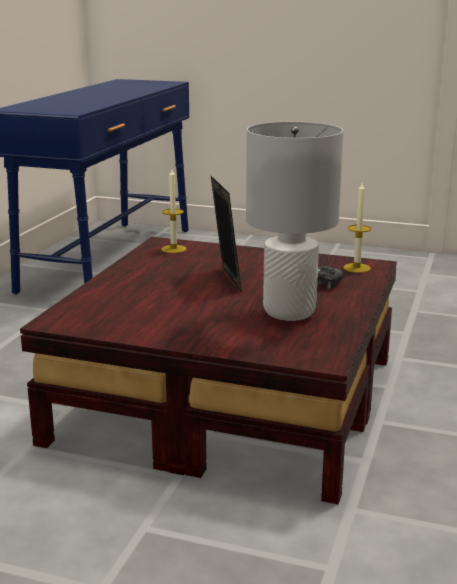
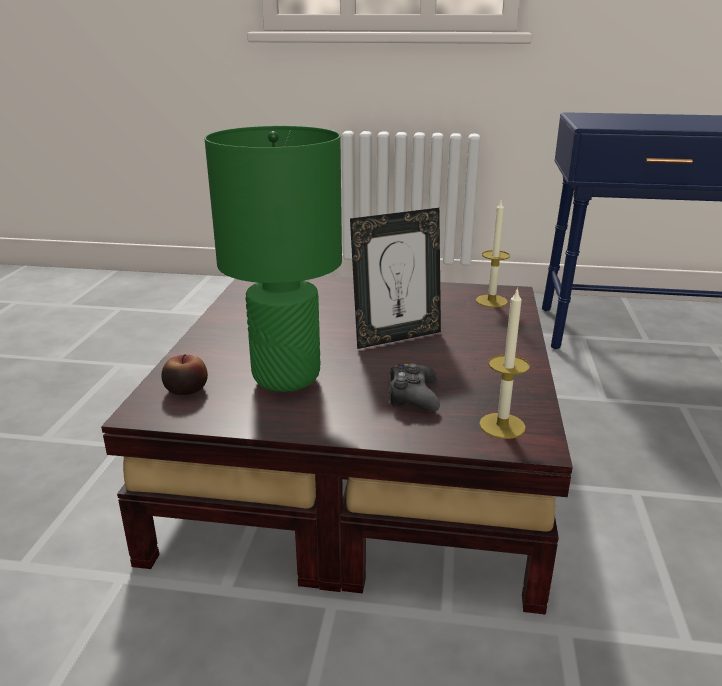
camera: 80 degrees right, 5 degrees up
grey table lamp [246,122,343,321] -> green table lamp [204,126,342,392]
none -> apple [162,354,208,395]

